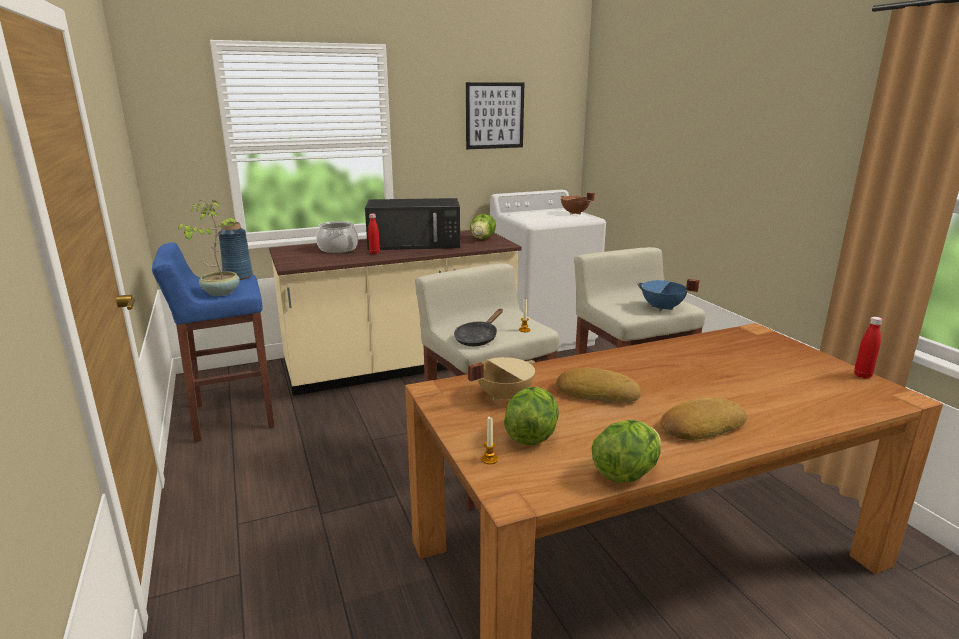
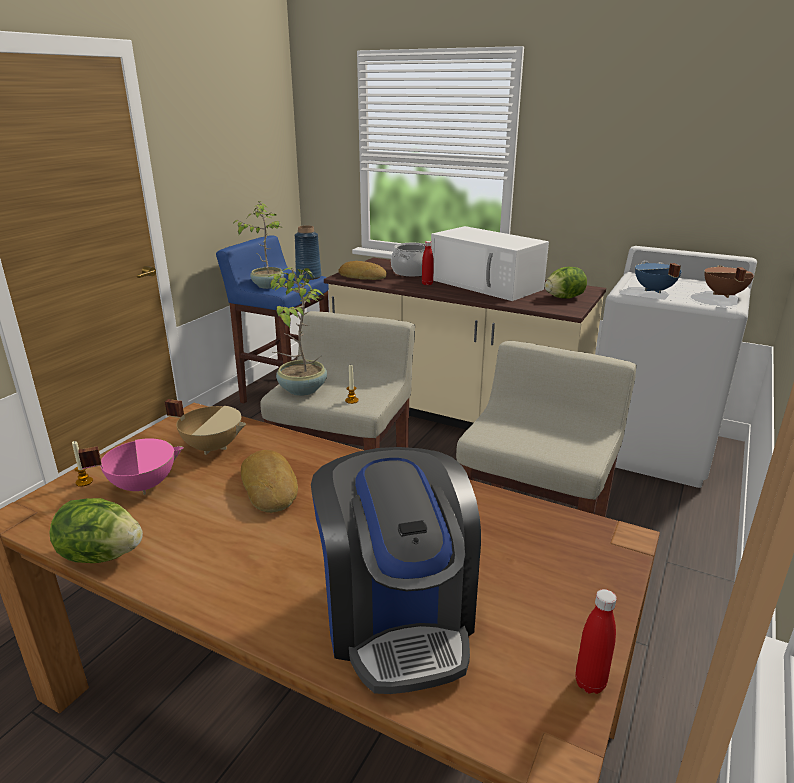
camera: 50 degrees right, 5 degrees up
black microwave [365,198,460,250] -> white microwave [431,226,549,301]
black frying pan [454,309,503,346] -> potted plant [266,267,327,396]
picture [466,82,524,149] -> none
lettuce [504,387,559,445] -> pink cooking pot [78,438,184,495]
blue cooking pot [637,279,700,312] -> blue cooking pot moved to [635,262,682,293]
bread [661,398,747,440] -> bread moved to [339,261,387,280]
none -> coffee machine [311,447,481,694]

